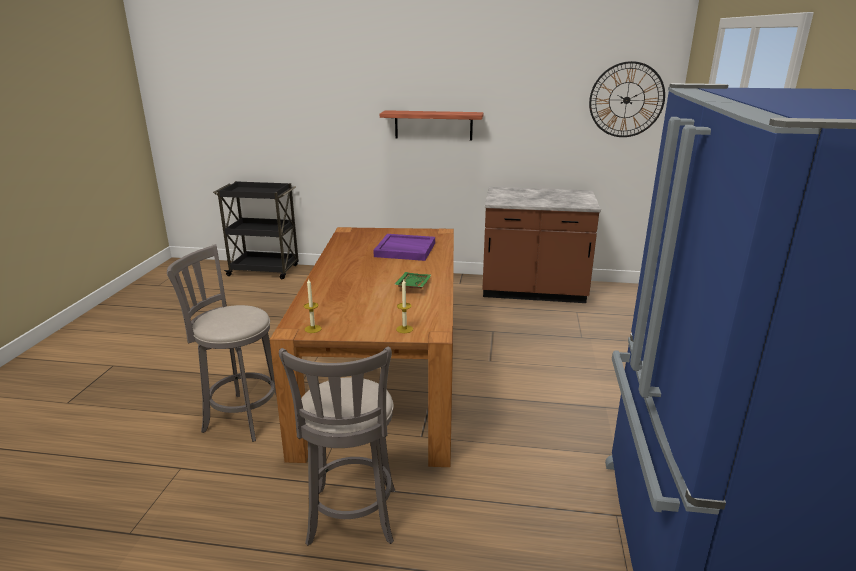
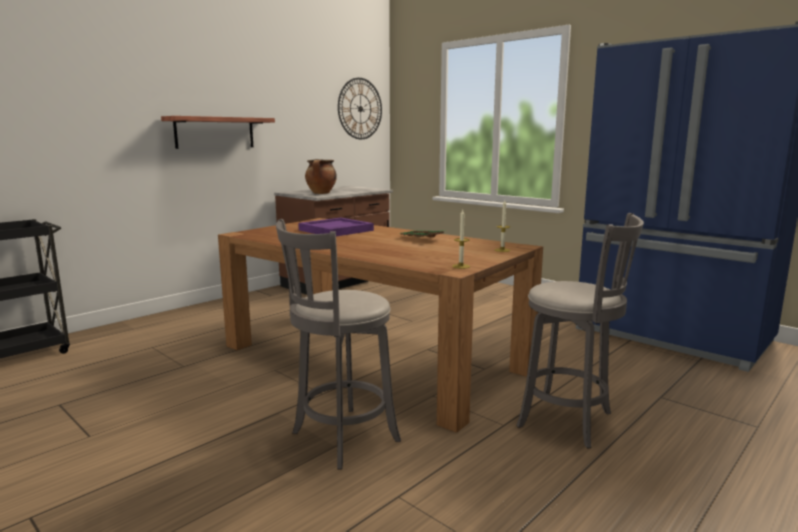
camera: 55 degrees left, 10 degrees down
none -> cooking pot [305,159,337,194]

